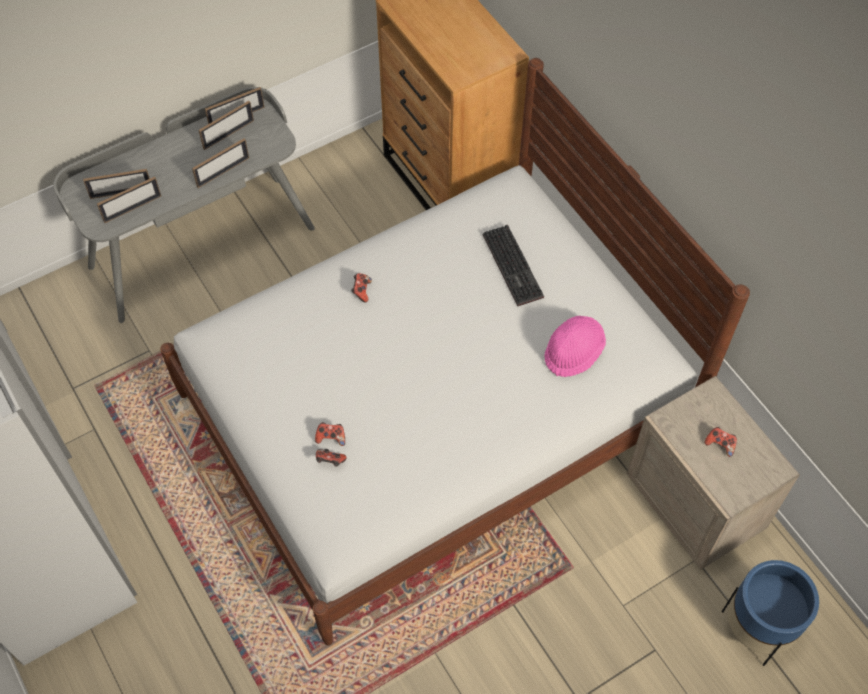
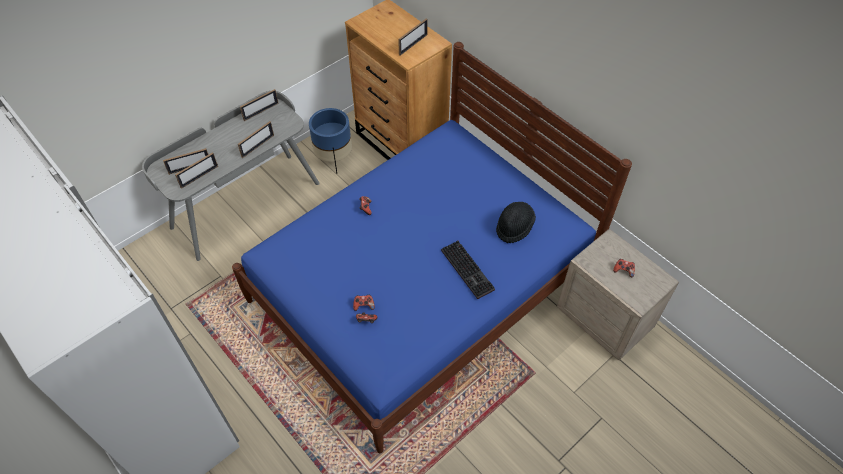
camera: 10 degrees left, 5 degrees down
white bed [160,58,750,645] -> blue bed [232,42,632,453]
picture frame [199,101,254,150] -> picture frame moved to [398,18,428,56]
keyboard [483,225,544,306] -> keyboard moved to [441,240,495,299]
pink hat [544,316,606,377] -> black hat [496,202,536,243]
blue planter [722,560,819,666] -> blue planter moved to [309,108,352,173]

